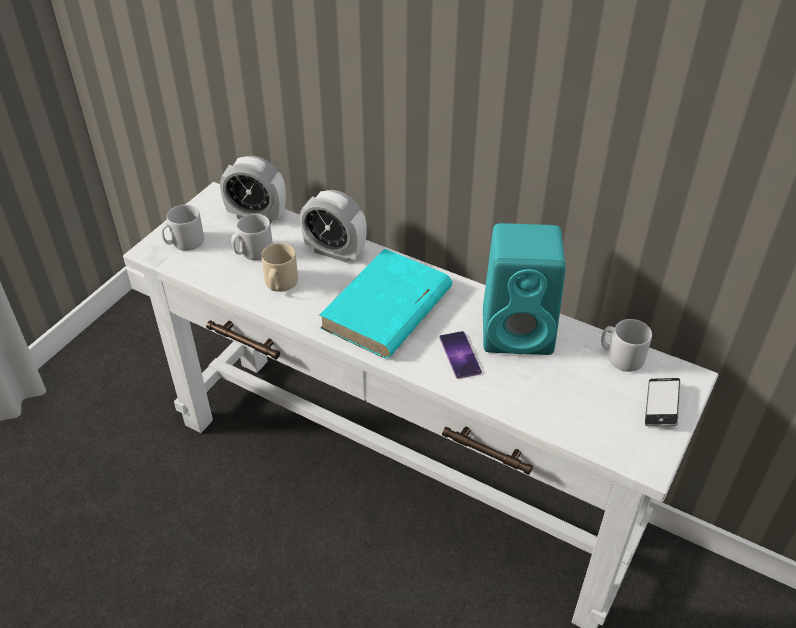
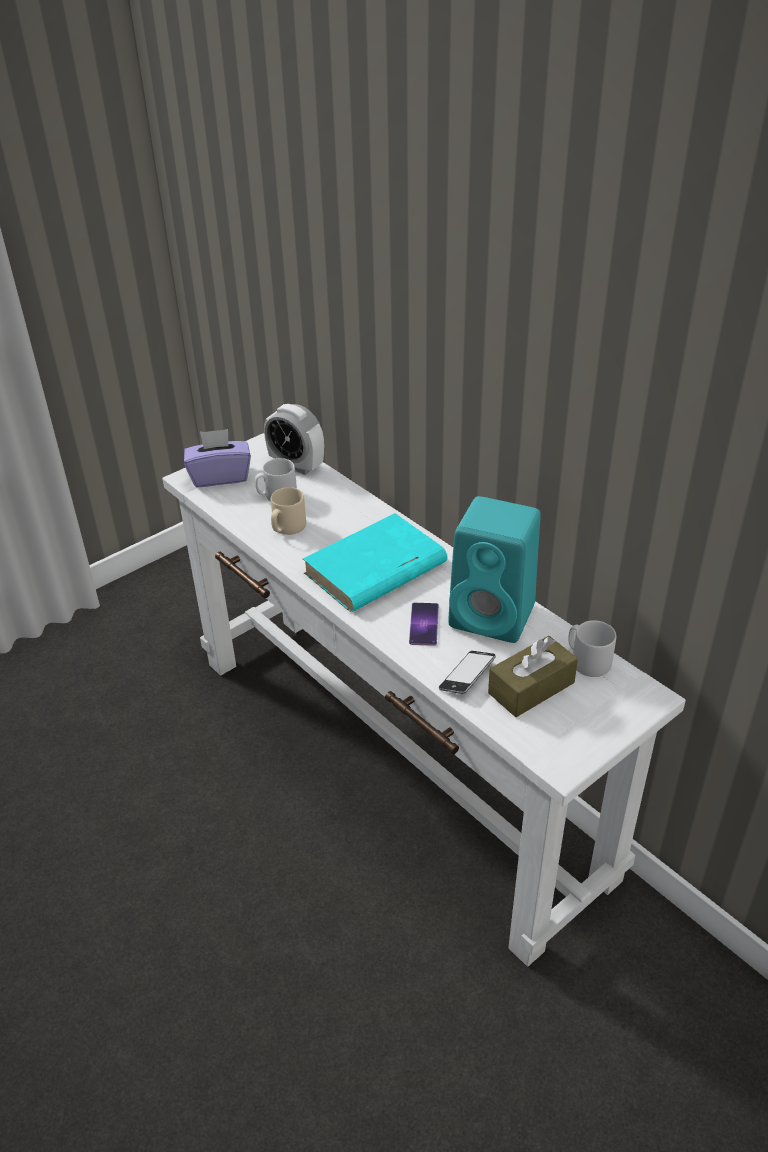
camera: 20 degrees right, 5 degrees down
grey mug [161,204,204,251] -> purple tissue box [184,429,251,487]
alarm clock [300,190,367,263] -> none
phone [645,378,680,426] -> phone moved to [439,651,496,694]
none -> brown tissue box [488,636,578,717]

